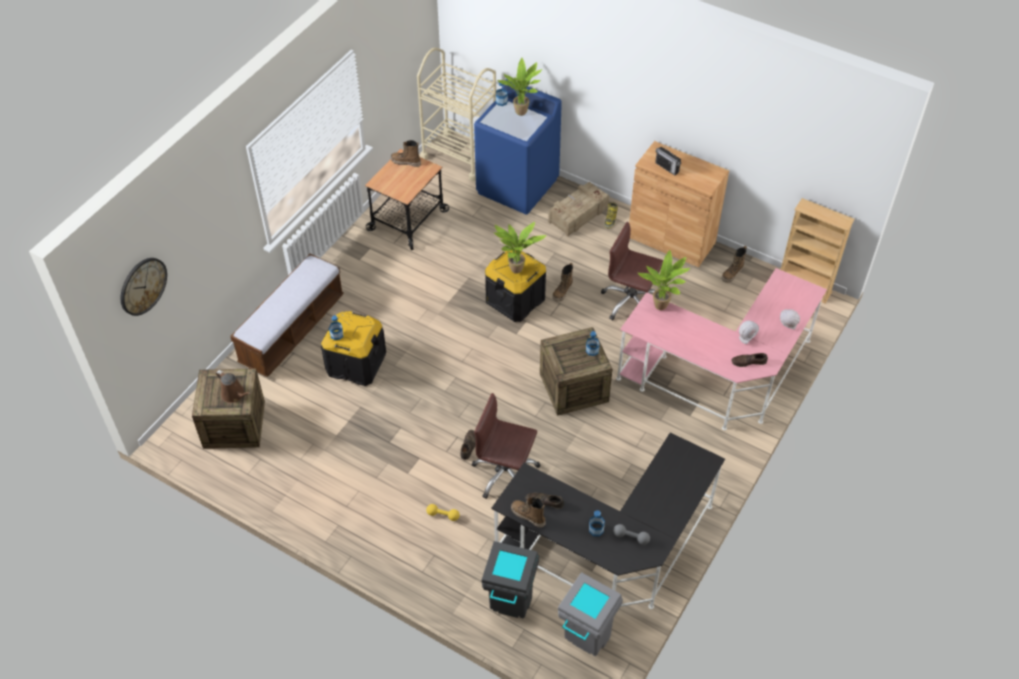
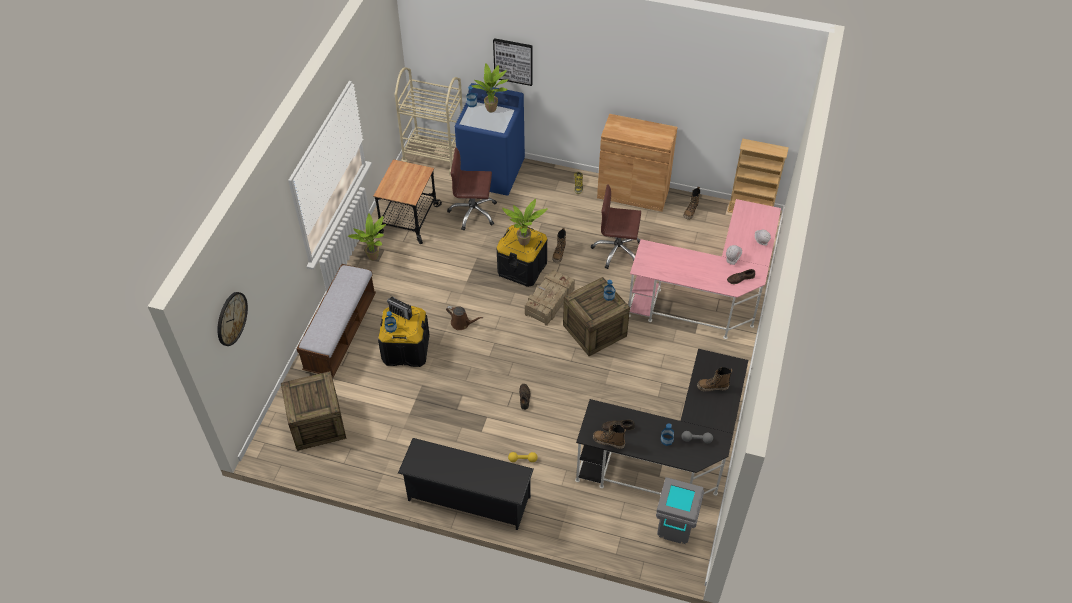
camera: 15 degrees left, 0 degrees up
brown watering can [216,370,251,403] -> brown watering can moved to [446,306,483,330]
boot [391,140,421,167] -> boot moved to [697,367,732,392]
brown office chair [471,393,541,499] -> brown office chair moved to [447,148,497,231]
grey trash can [481,541,539,619] -> none
crate [548,182,609,237] -> crate moved to [525,270,575,326]
potted plant [638,250,690,310] -> potted plant moved to [348,213,386,260]
radio [655,143,681,175] -> radio moved to [387,295,412,320]
none -> black shoe rack [398,438,534,530]
none -> picture [493,38,533,86]

